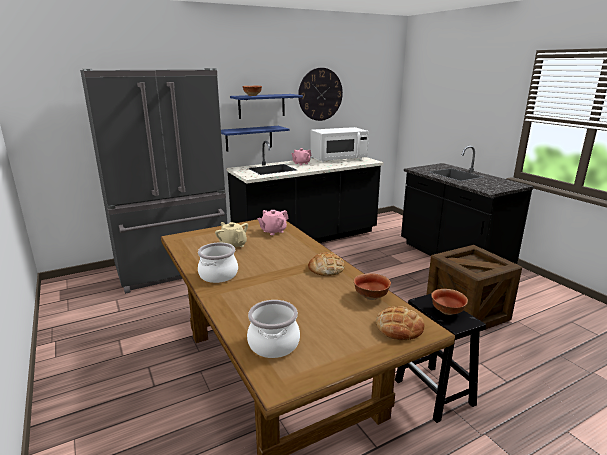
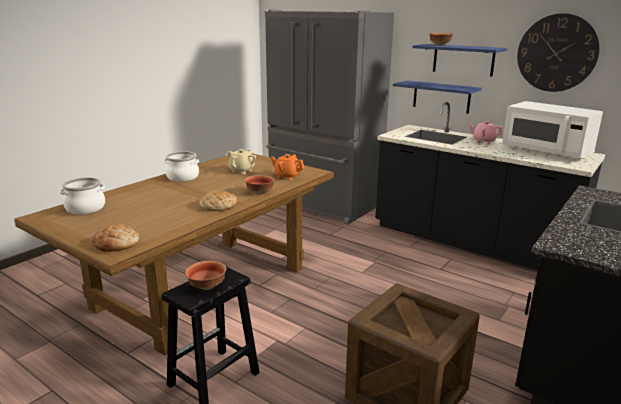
camera: 65 degrees right, 0 degrees up
pink teapot [258,210,288,235] -> orange teapot [270,154,304,180]
bowl [354,273,391,300] -> bowl moved to [245,175,275,195]

